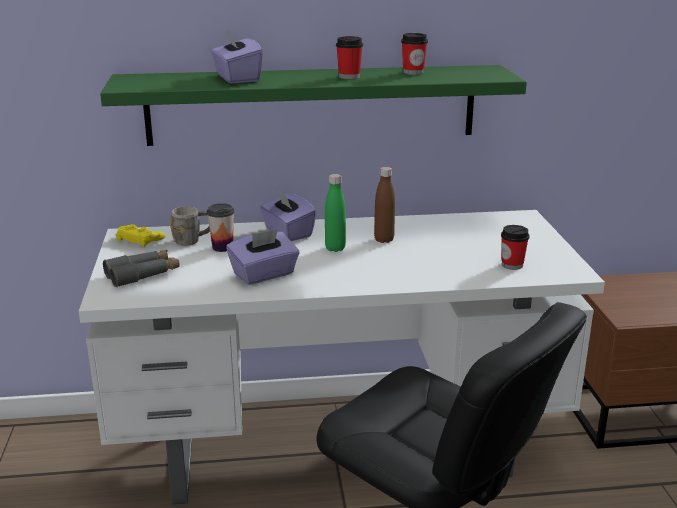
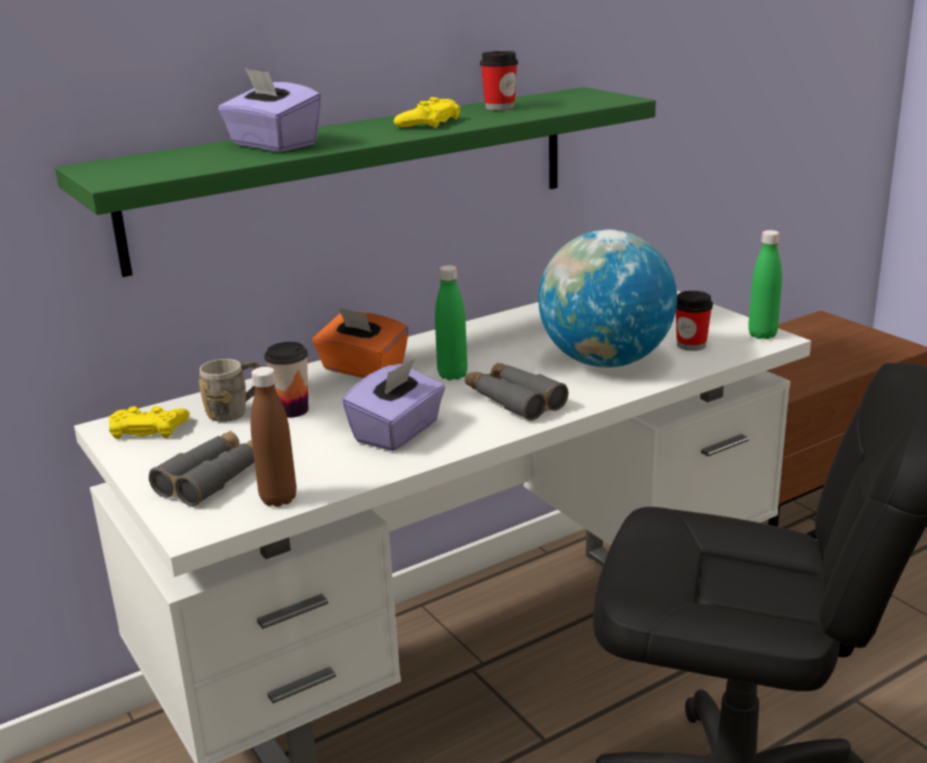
camera: 25 degrees left, 0 degrees up
purple tissue box [260,188,316,241] -> orange tissue box [312,307,409,379]
cup [336,36,363,79] -> yellow game controller [394,97,461,128]
brown bottle [374,167,395,243] -> brown bottle moved to [251,367,297,507]
none -> grey binoculars [465,362,568,421]
none -> globe [538,230,677,368]
none -> green bottle [748,230,782,339]

